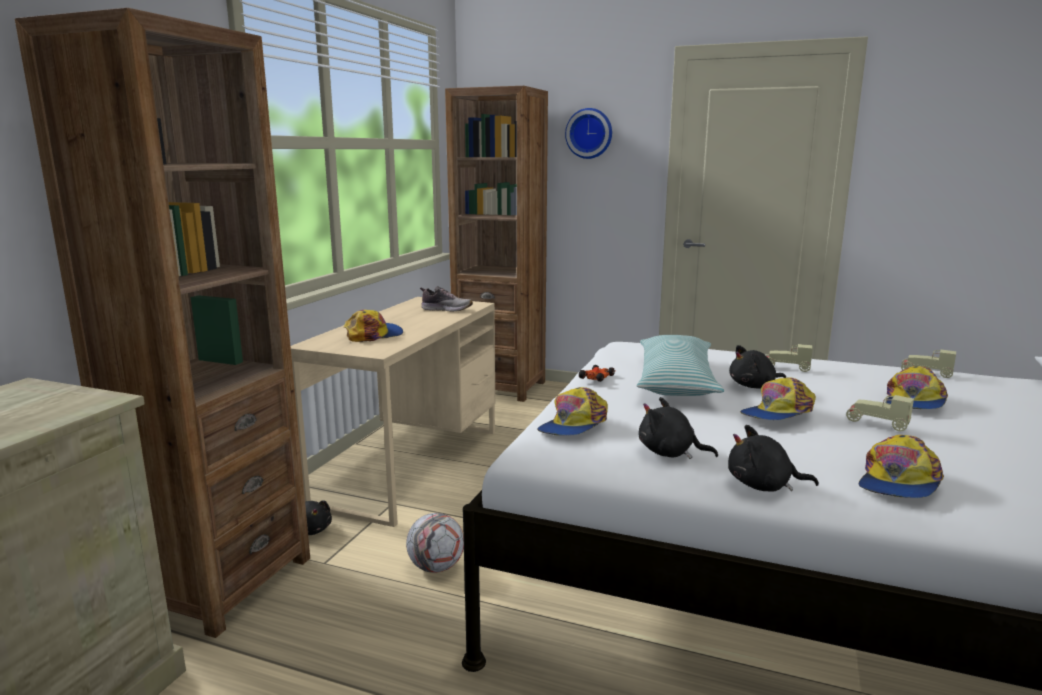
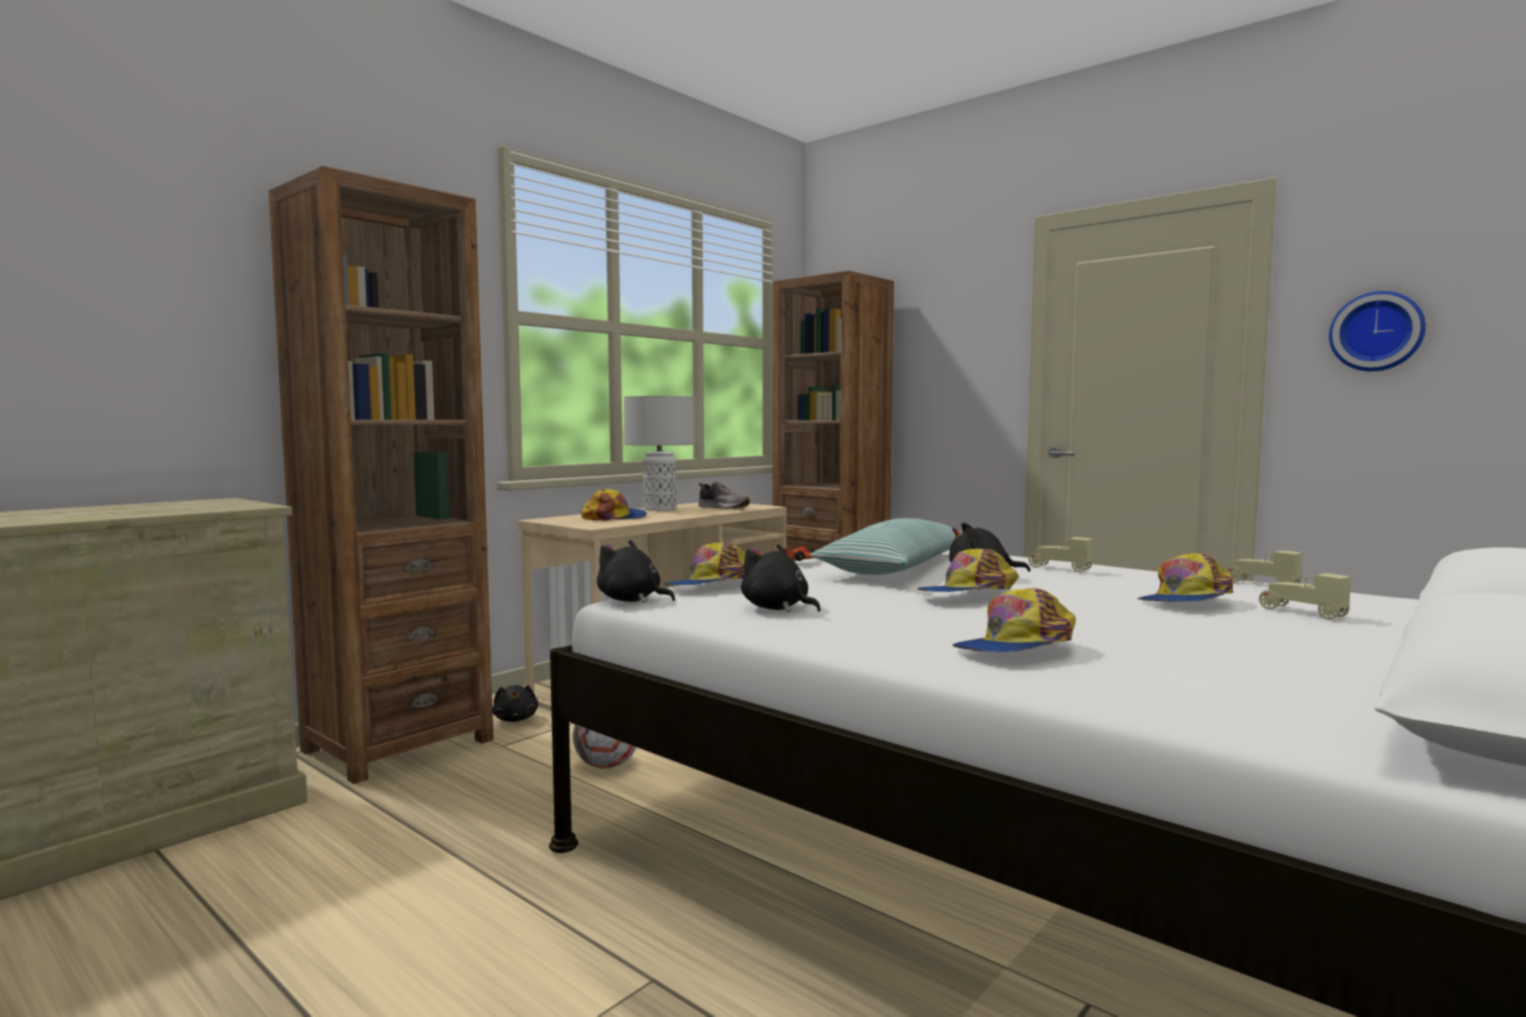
camera: 20 degrees right, 10 degrees down
wall clock [565,108,612,159] -> wall clock moved to [1329,291,1426,371]
black plush toy [728,425,819,492] -> black plush toy moved to [597,540,675,603]
beige toy car [846,395,914,431] -> beige toy car moved to [1259,573,1351,619]
none -> white table lamp [624,396,694,511]

